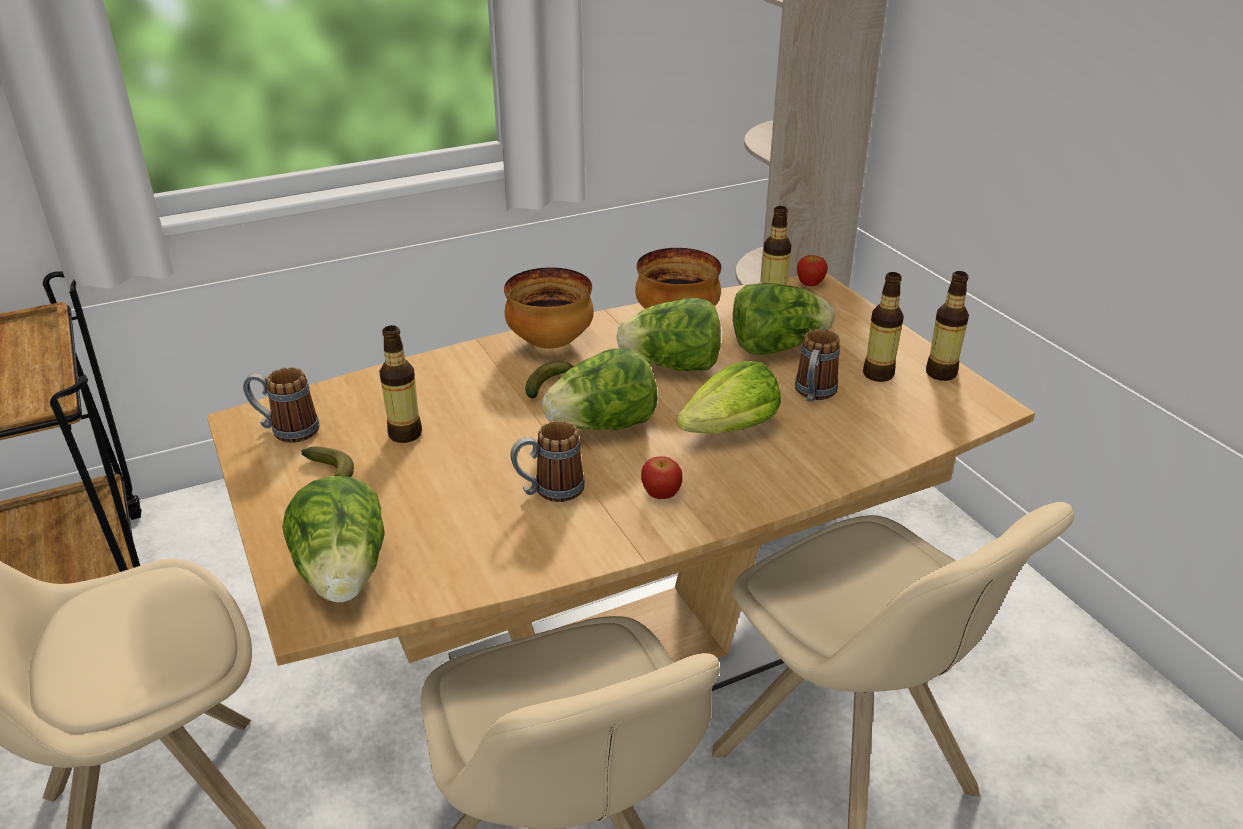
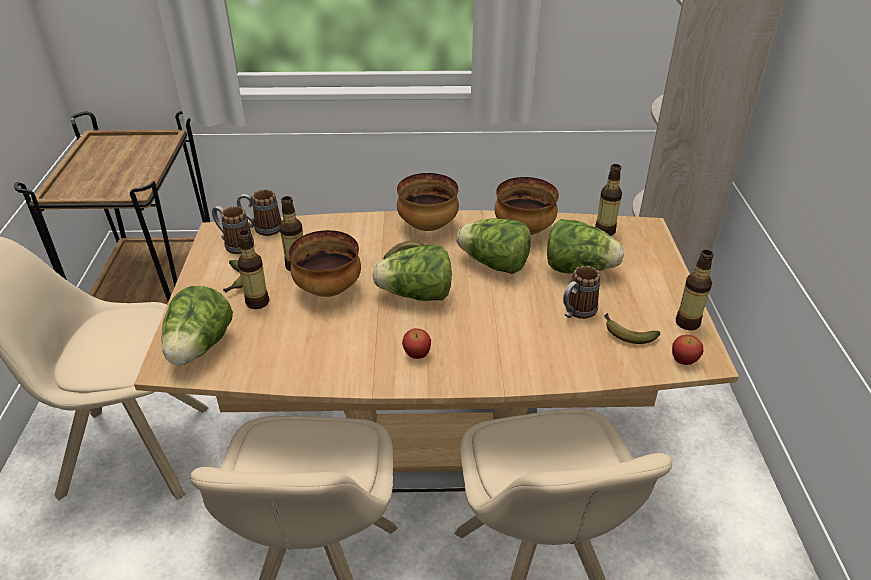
camera: 25 degrees right, 5 degrees up
mug [510,420,585,502] -> mug moved to [237,189,282,236]
lettuce [677,361,781,433] -> none
apple [797,255,828,286] -> apple moved to [672,335,703,365]
bottle [863,272,904,382] -> bottle moved to [238,230,269,309]
none -> bowl [289,230,361,297]
none -> banana [604,313,660,344]

